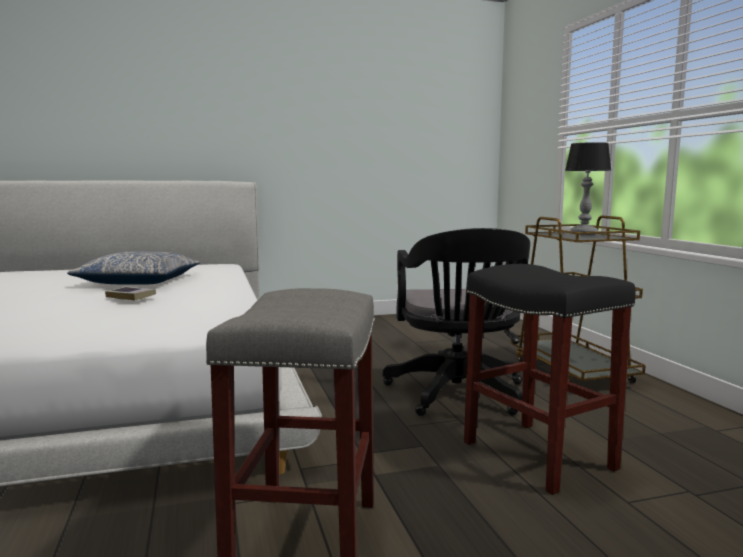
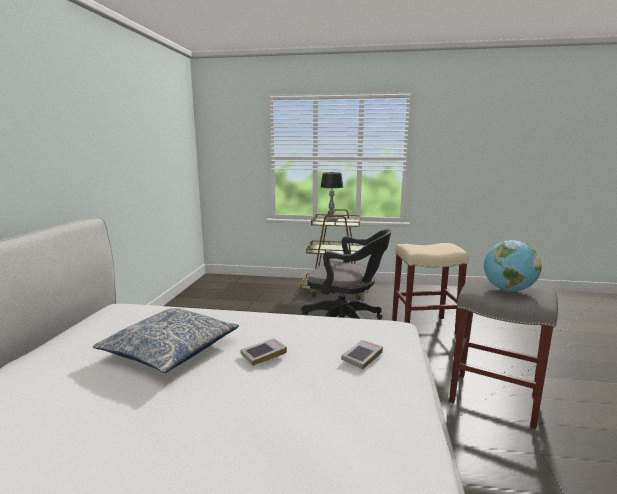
camera: 65 degrees left, 5 degrees up
black stool [464,264,635,495] -> beige stool [392,243,469,334]
none -> book [341,340,383,370]
none -> globe [484,240,542,291]

